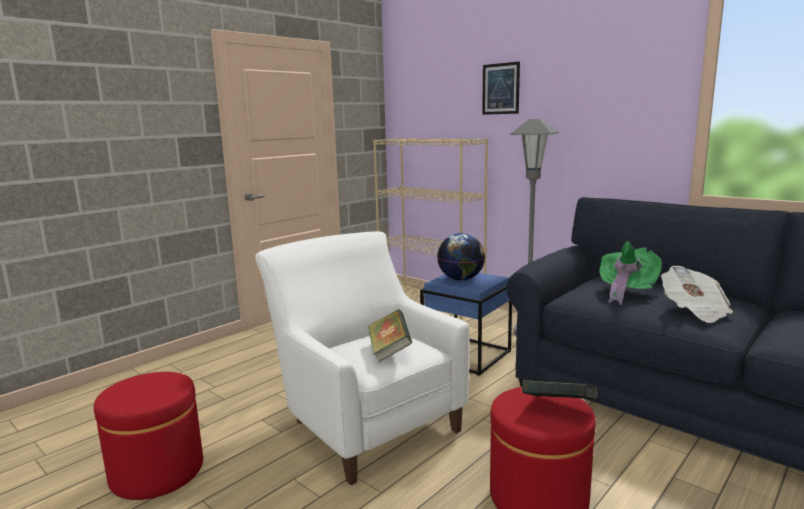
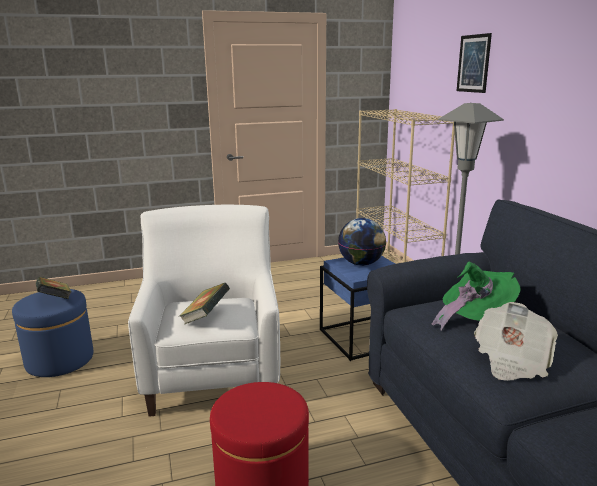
camera: 30 degrees right, 5 degrees up
red ottoman [94,372,203,500] -> blue ottoman [12,289,94,377]
book [522,380,598,399] -> book moved to [35,277,71,299]

